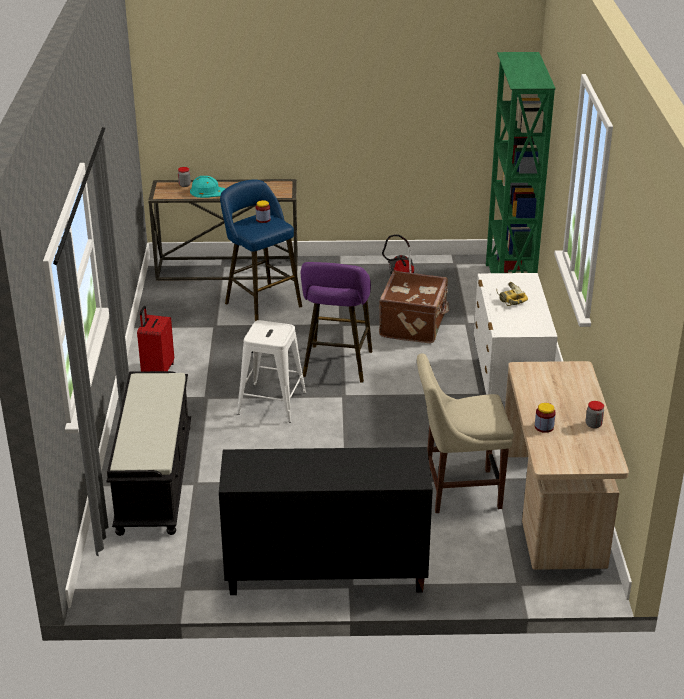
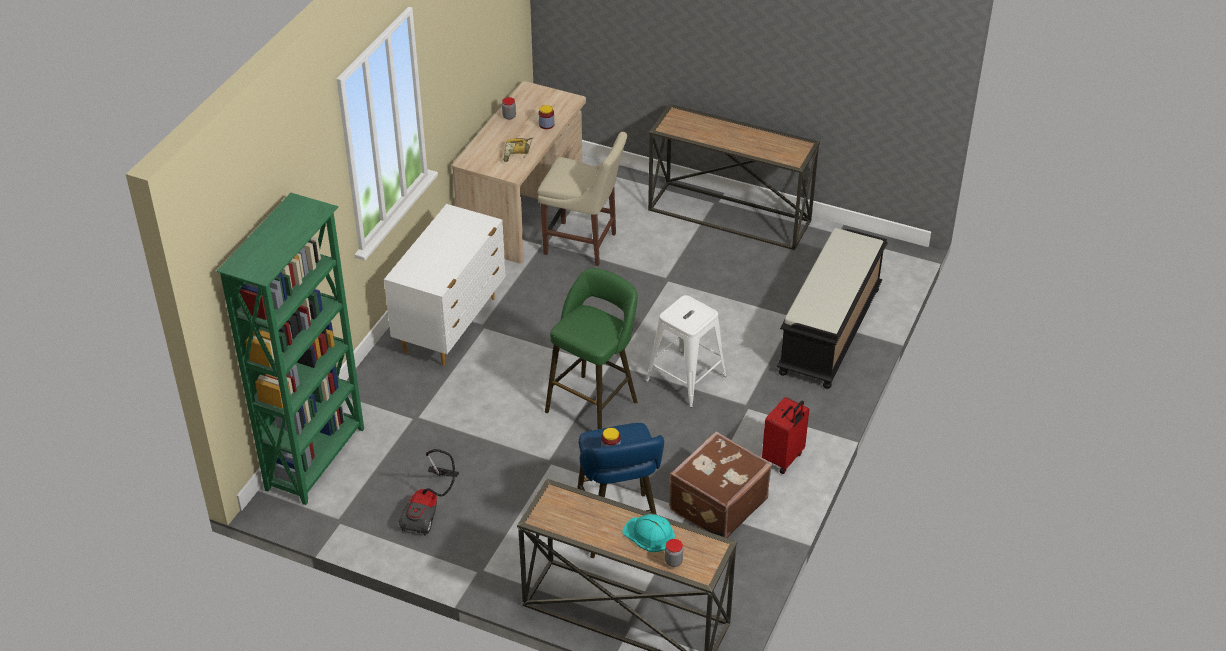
camera: 155 degrees left, 10 degrees up
black cabinet [219,447,433,595] -> console table [648,104,820,250]
purple stool [301,262,372,383] -> green stool [545,268,638,429]
brown suitcase [379,270,449,343] -> brown suitcase moved to [669,431,772,538]
power drill [496,282,528,306] -> power drill moved to [503,138,533,162]

